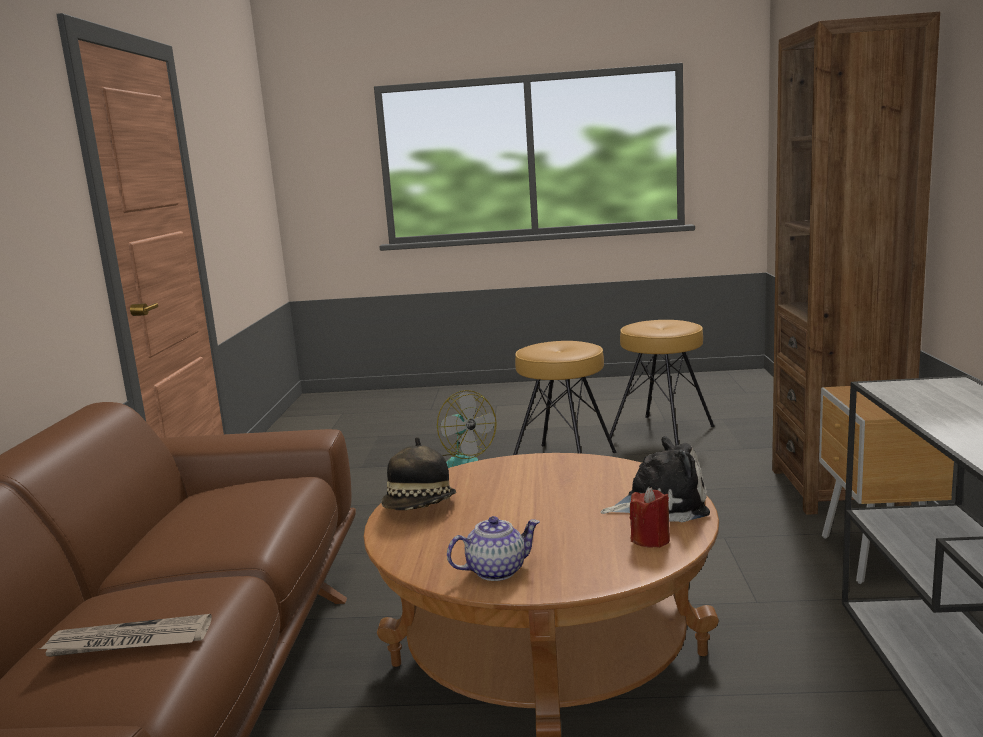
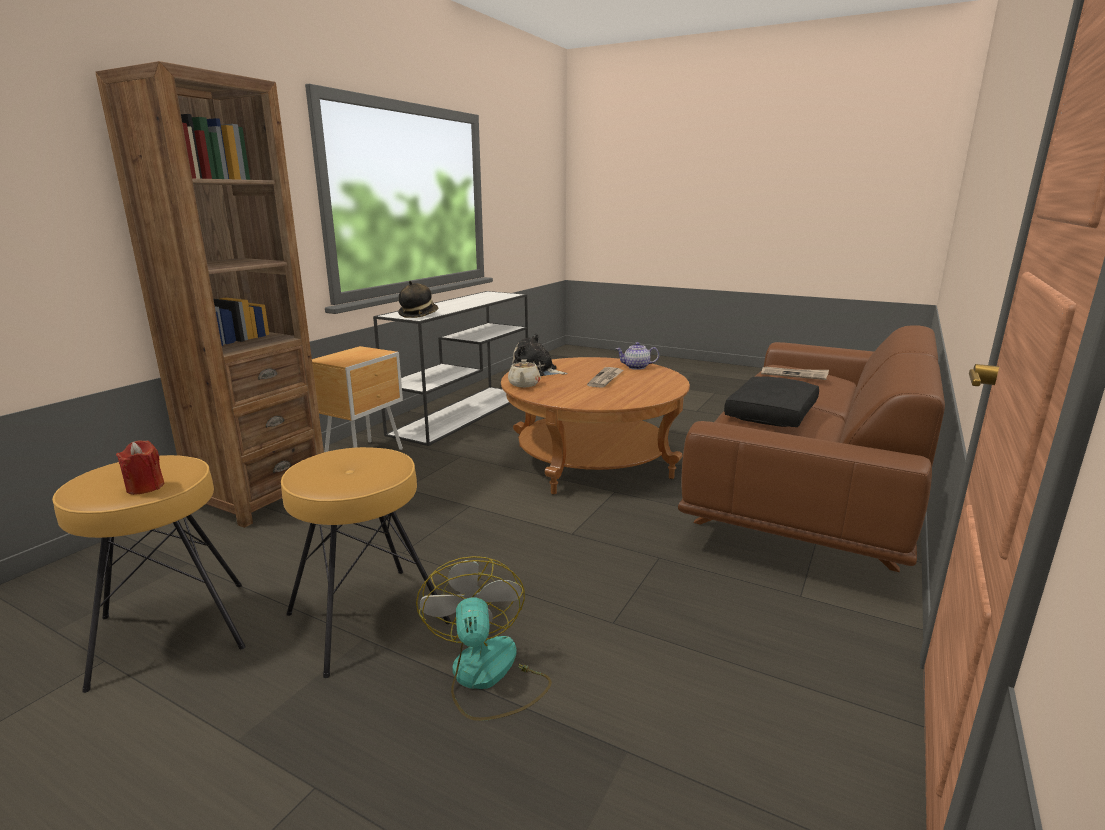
camera: 155 degrees left, 5 degrees up
hat [381,437,456,510] -> hat moved to [398,281,438,318]
red candle [630,487,670,548] -> red candle moved to [116,440,165,495]
none -> beige teapot [508,359,541,387]
none -> newspaper [587,367,624,388]
none -> black pillow [724,376,819,427]

